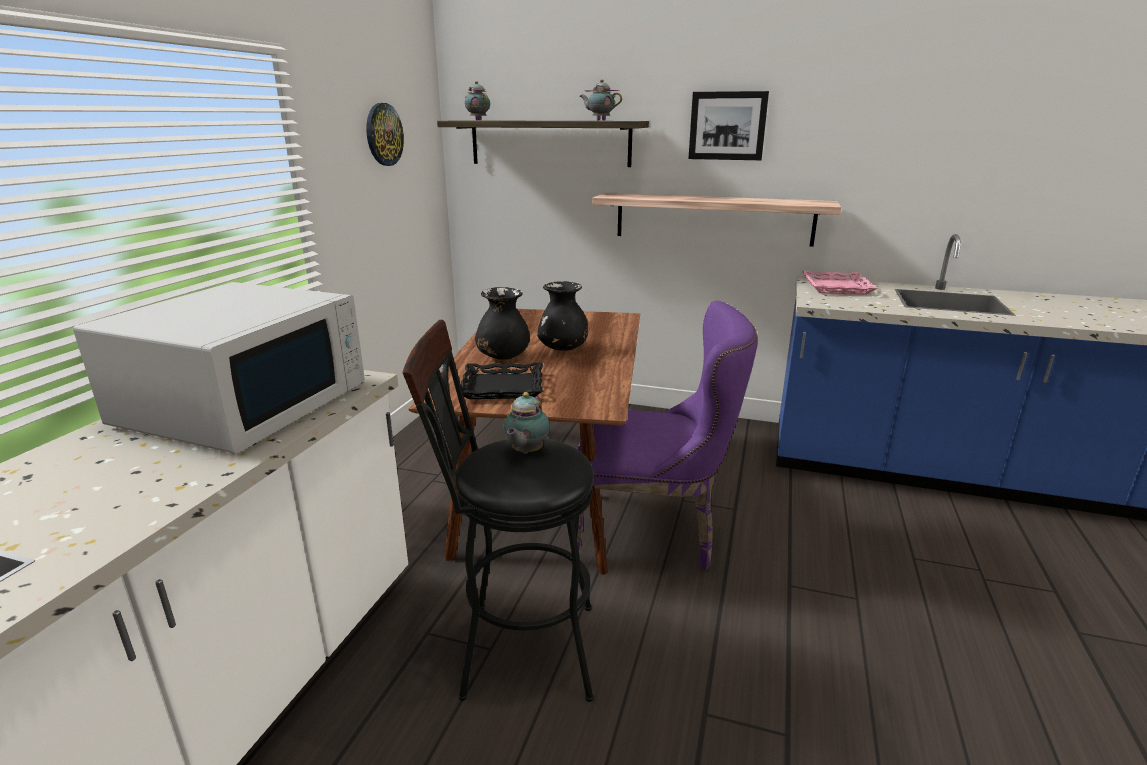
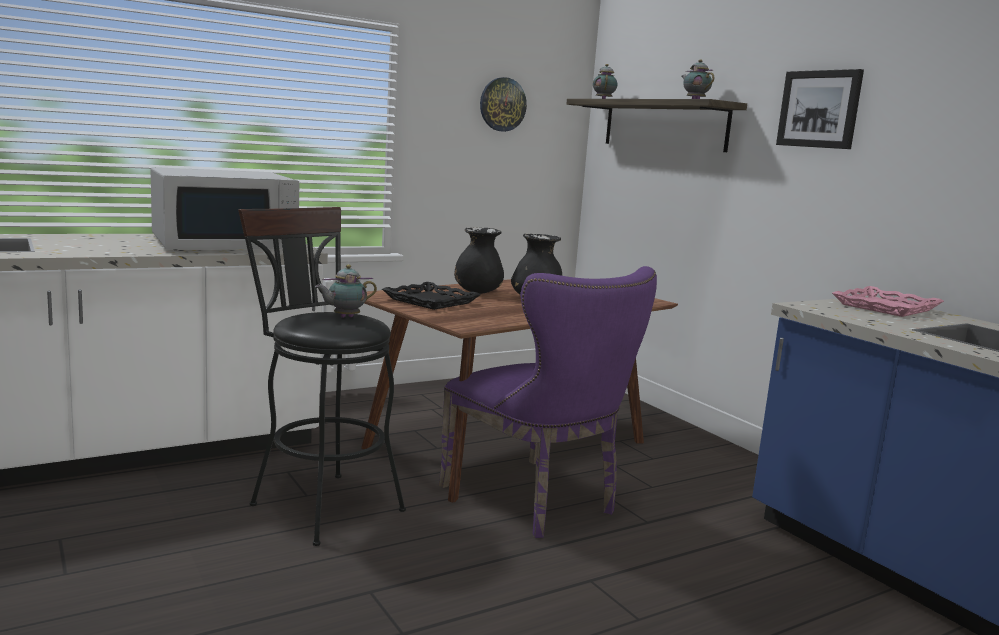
camera: 40 degrees right, 10 degrees down
shelf [592,193,841,247] -> none

